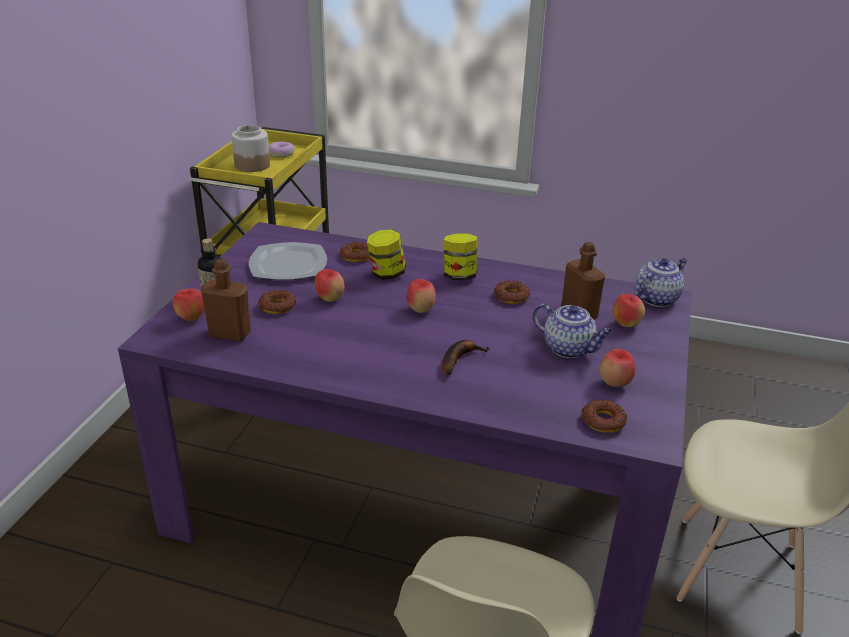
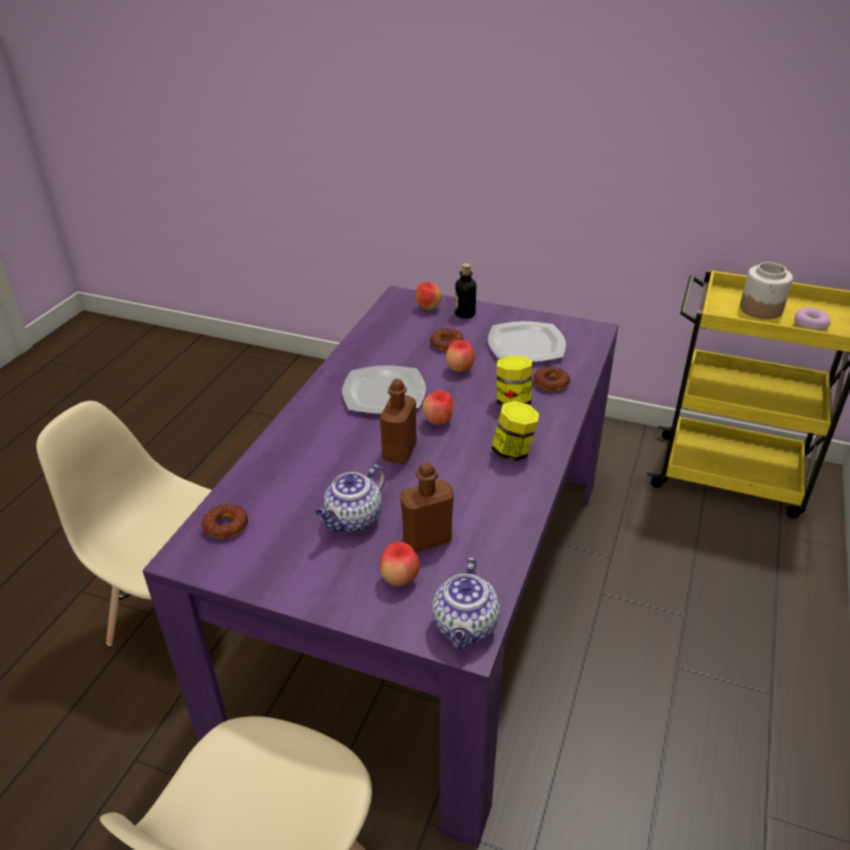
camera: 95 degrees right, 5 degrees up
brown bottle [201,259,251,341] -> brown bottle moved to [380,379,417,464]
banana [442,340,489,376] -> none
donut [494,280,530,304] -> none
apple [600,349,635,387] -> none
teapot [634,258,687,307] -> teapot turned 45 degrees clockwise [432,558,500,650]
none -> plate [342,365,426,414]

